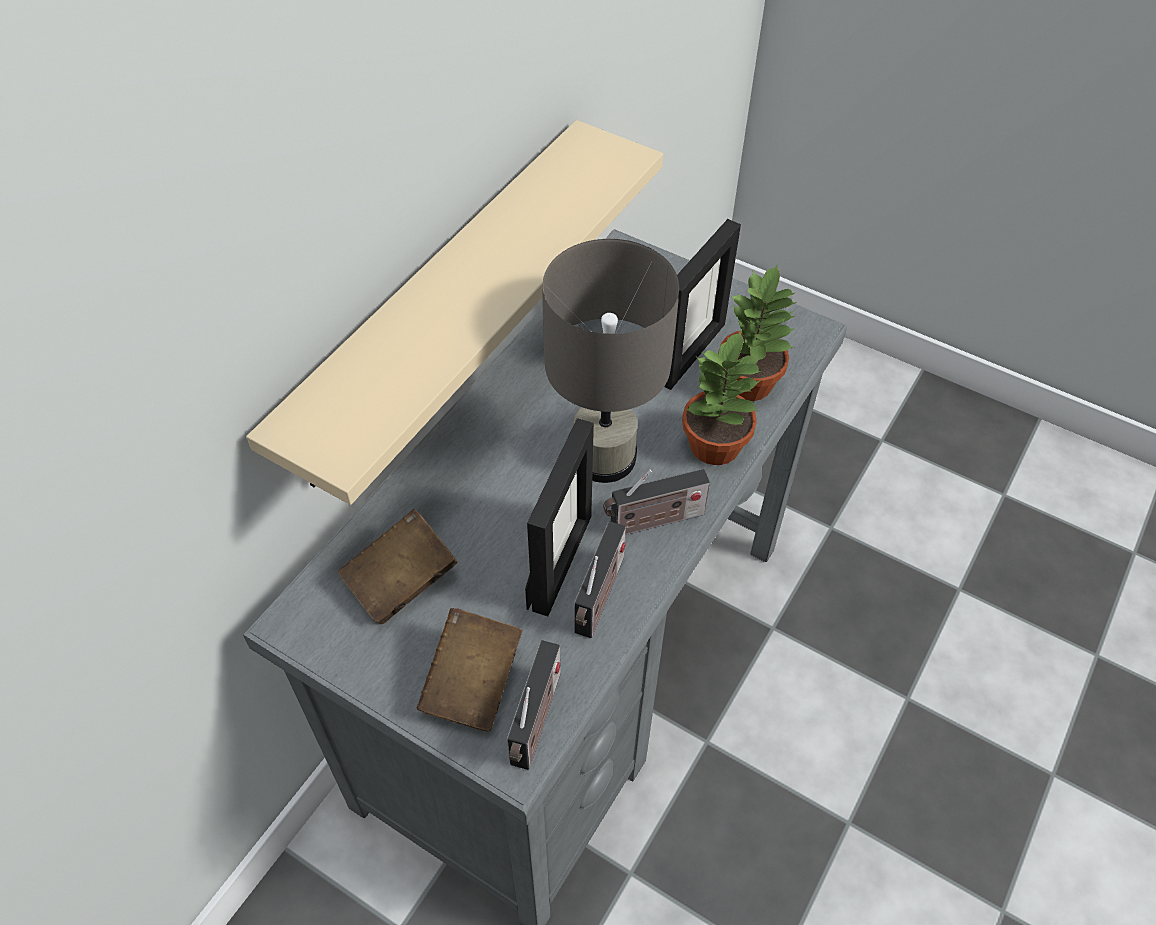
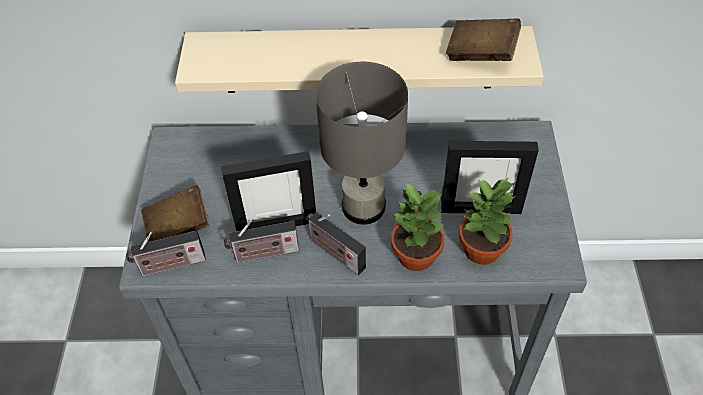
camera: 60 degrees right, 0 degrees up
brown book [338,509,457,624] -> brown book moved to [446,18,521,61]

